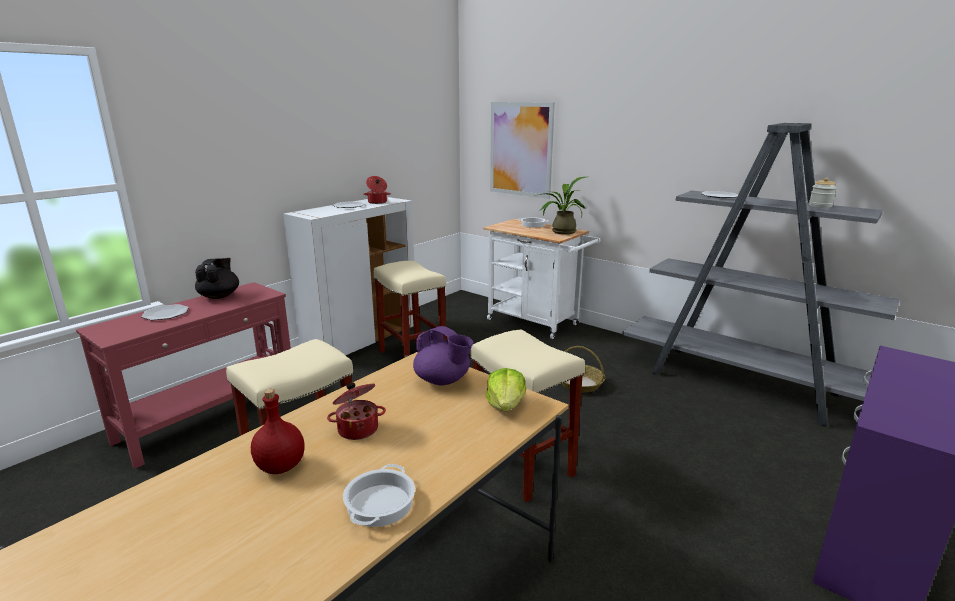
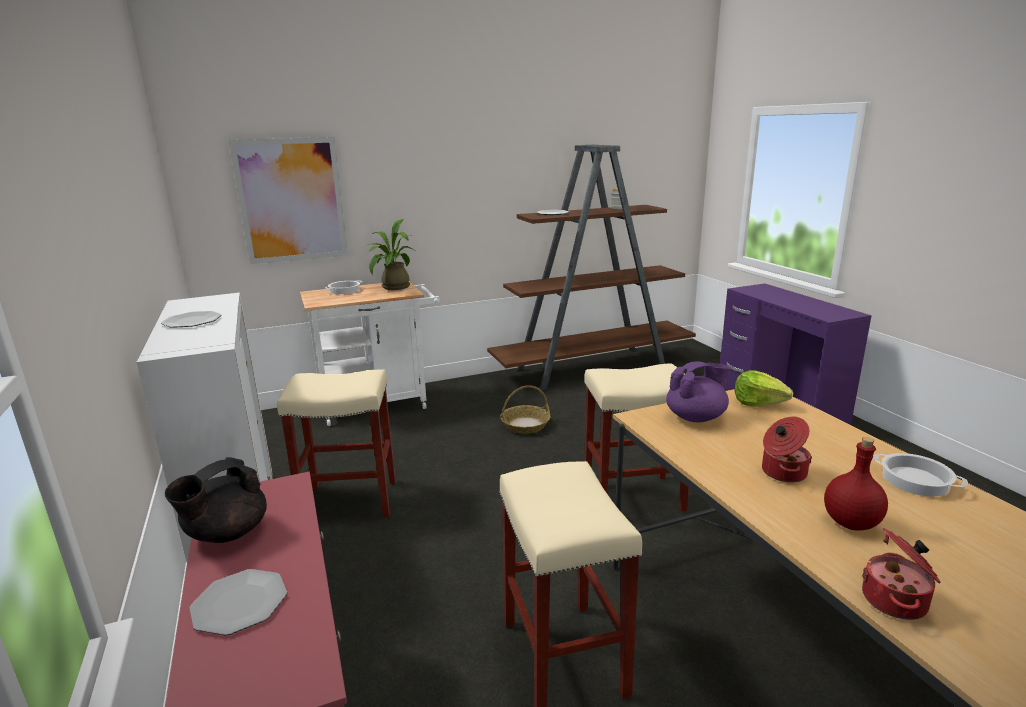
camera: 60 degrees left, 0 degrees up
black teapot [195,258,239,299] -> black teapot turned 90 degrees counterclockwise [165,457,267,543]
cooking pot [363,176,391,204] -> cooking pot moved to [862,528,941,620]
grey bookcase [622,123,900,427] -> brown bookcase [487,145,696,391]

